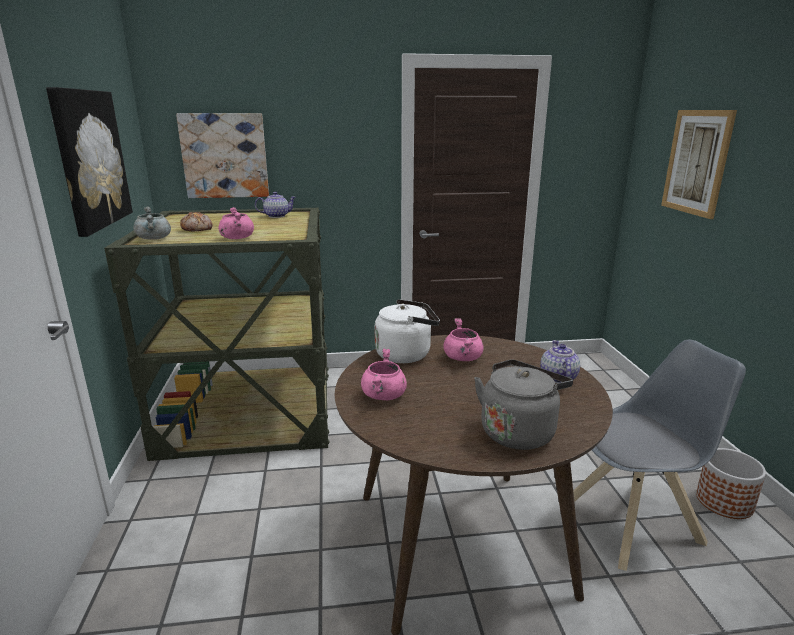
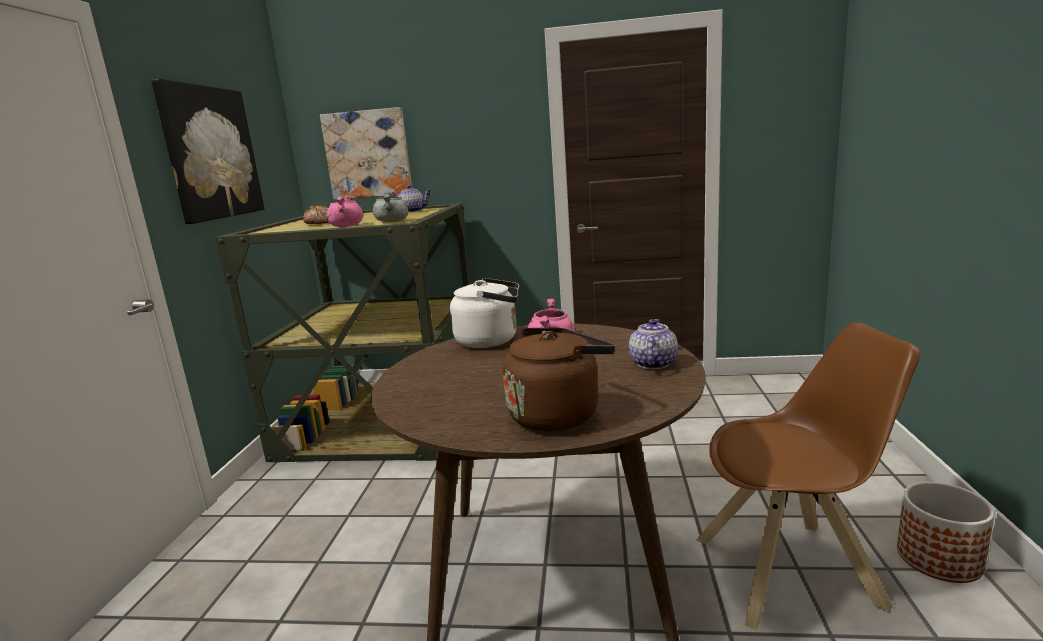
camera: 15 degrees right, 5 degrees down
grey cooking pot [133,206,171,240] -> grey cooking pot moved to [373,190,408,222]
pink cooking pot [361,348,407,400] -> none
grey kettle [474,359,573,450] -> brown kettle [503,328,615,431]
grey chair [573,340,746,571] -> brown chair [696,322,920,629]
picture [661,110,737,219] -> none

